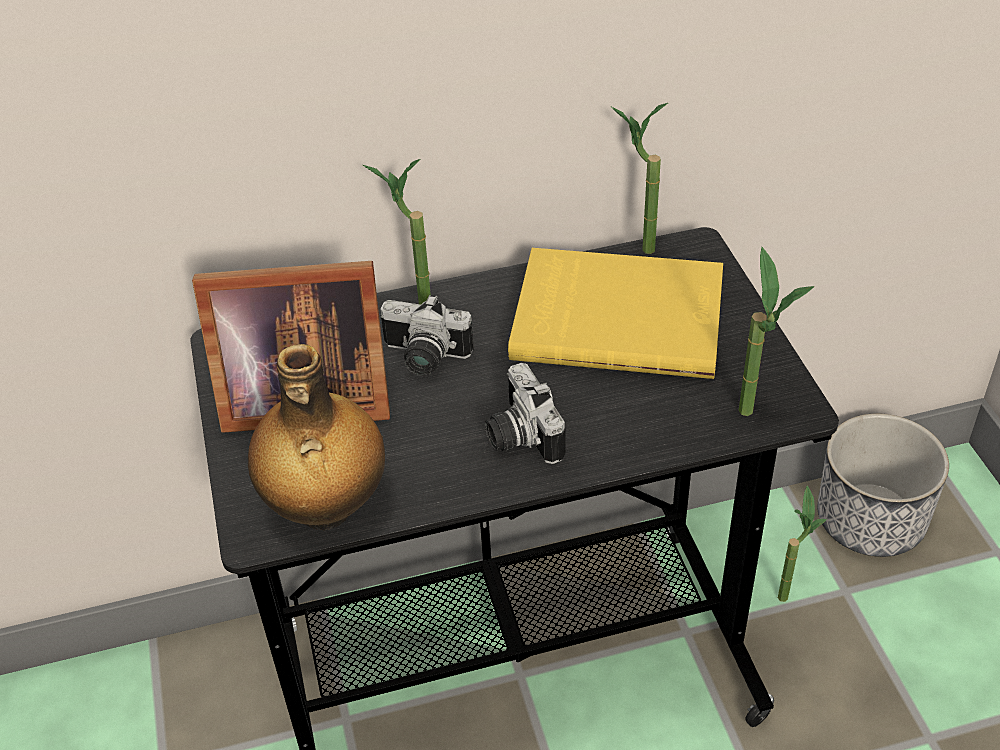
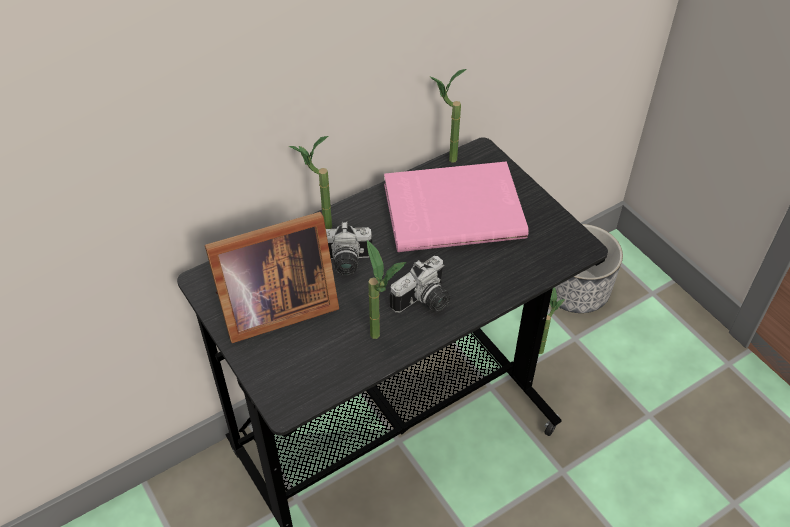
camera: 20 degrees left, 5 degrees up
bottle [248,344,385,530] -> none
camera [485,363,566,464] -> camera turned 90 degrees counterclockwise [390,256,450,313]
yellow book [508,248,723,379] -> pink book [384,162,529,252]
potted plant [738,247,815,416] -> potted plant moved to [367,240,407,339]

